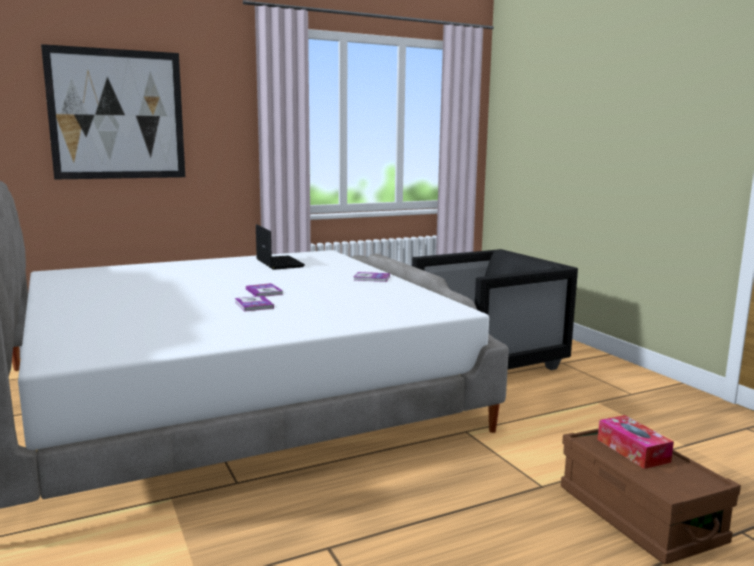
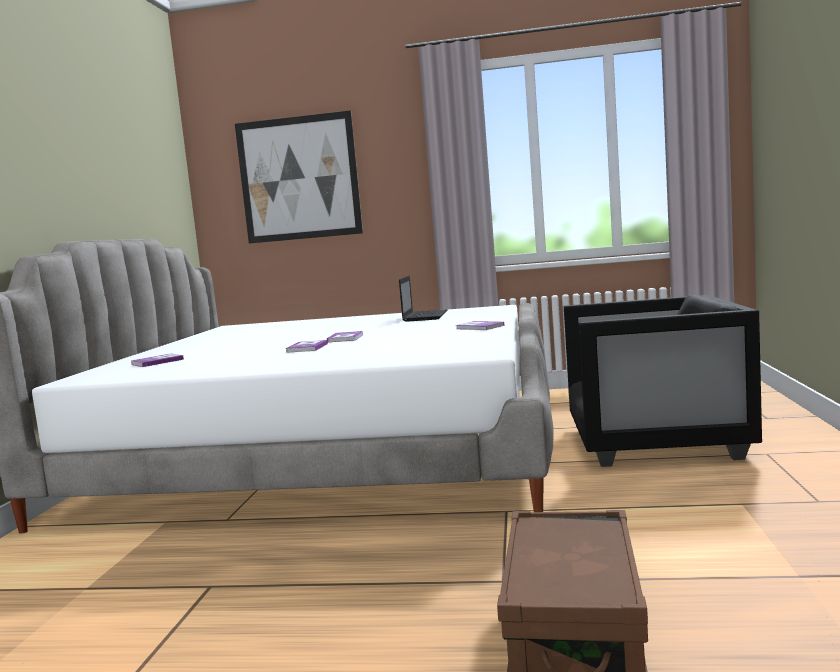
camera: 35 degrees right, 5 degrees down
tissue box [598,415,674,469] -> none
none -> book [131,353,184,367]

